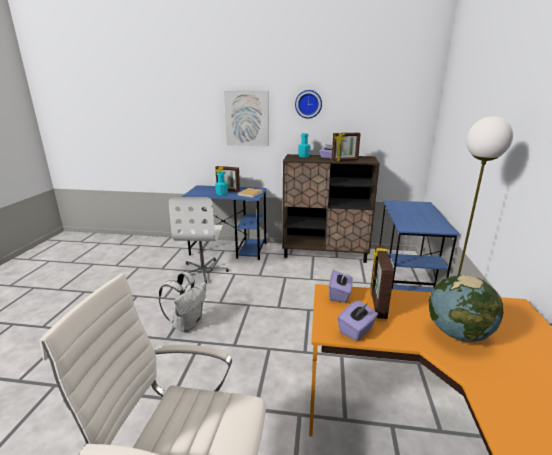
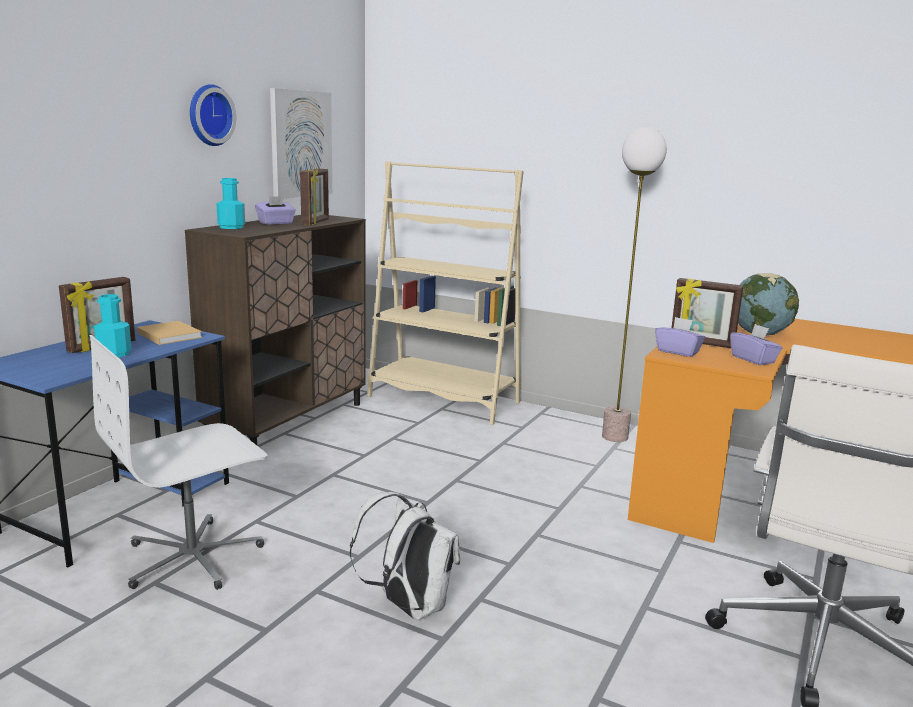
camera: 70 degrees left, 5 degrees down
white office chair [169,197,229,284] -> white office chair turned 120 degrees clockwise [89,335,268,590]
picture [224,91,269,146] -> picture moved to [270,88,332,198]
blue desk [379,200,460,292] -> beige bookcase [367,161,524,425]

